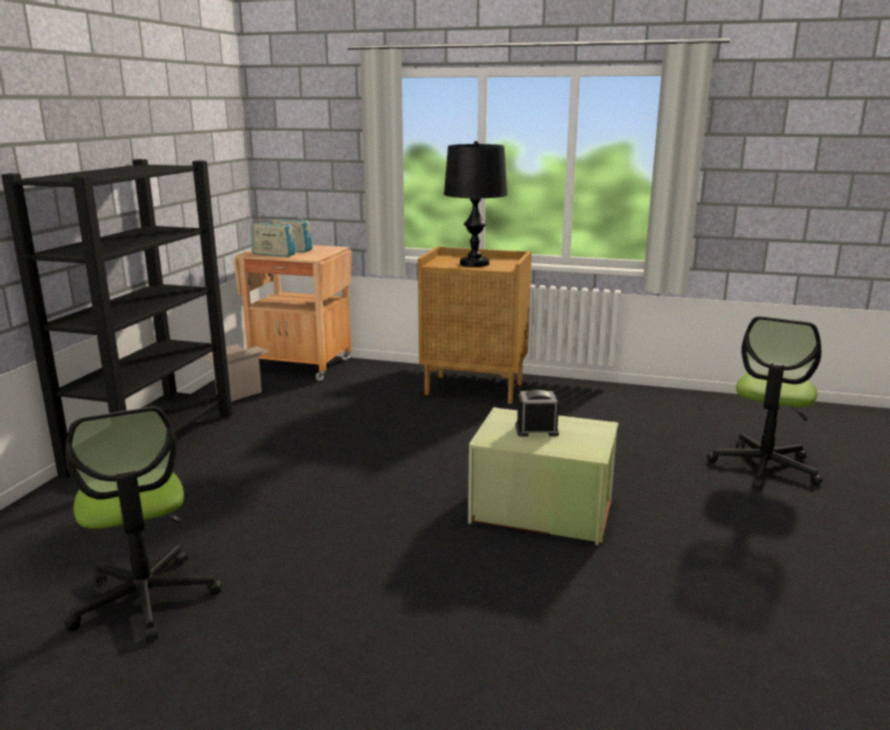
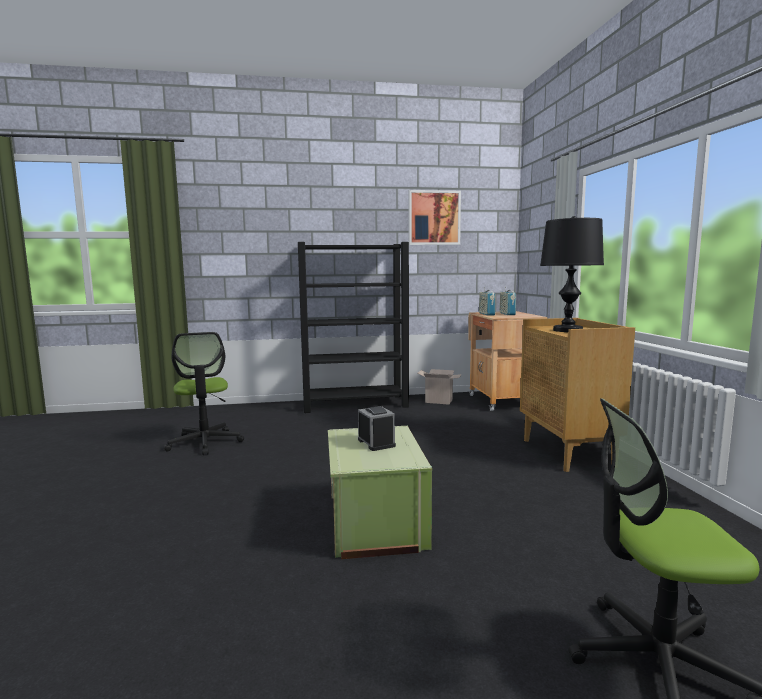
camera: 65 degrees right, 10 degrees down
office chair [64,407,222,642] -> office chair turned 60 degrees counterclockwise [164,332,244,455]
none -> picture [409,190,461,245]

